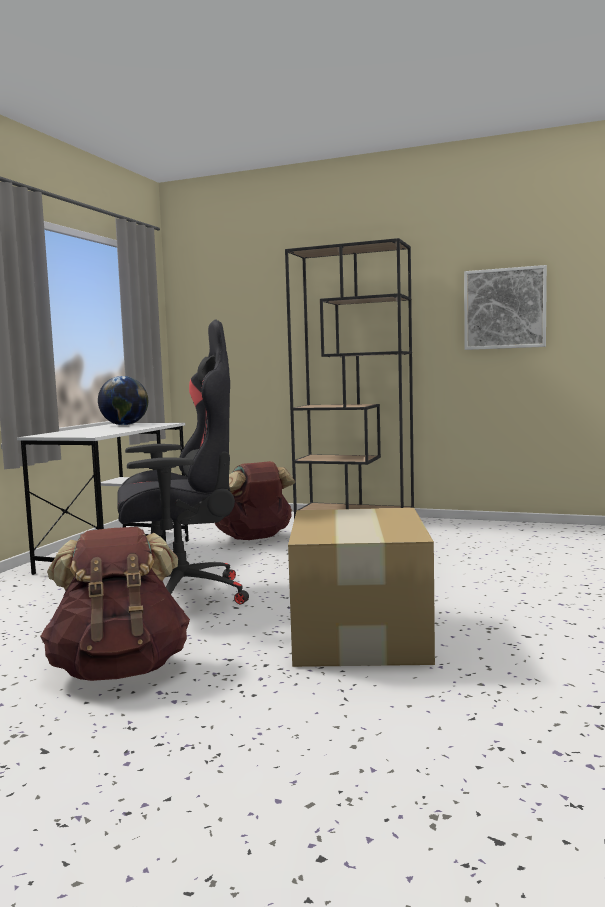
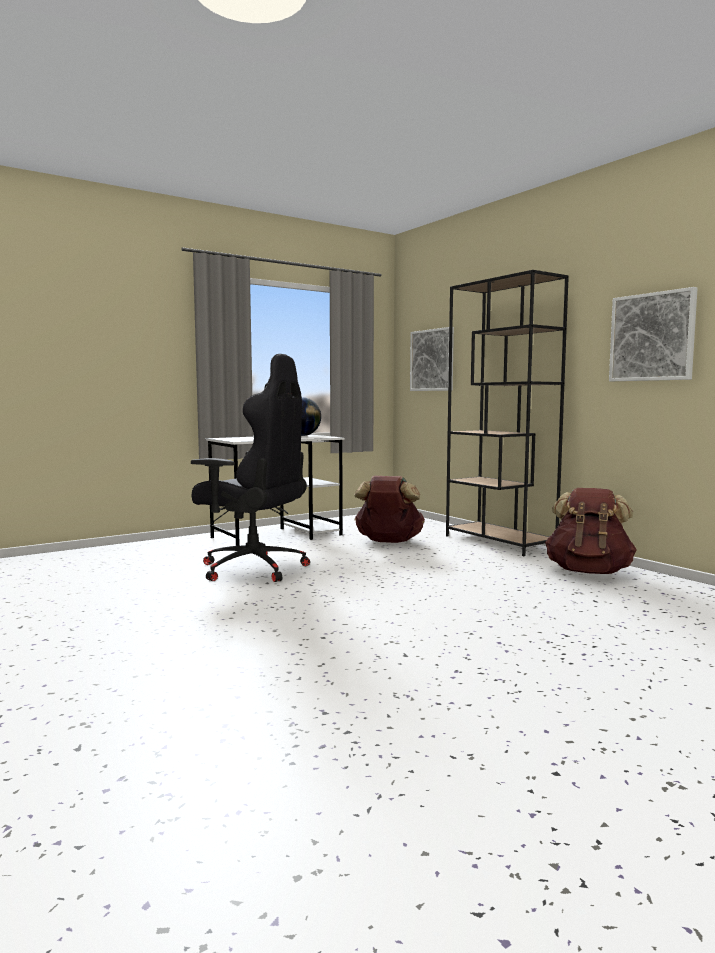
camera: 35 degrees right, 0 degrees up
brown backpack [40,527,190,681] -> brown backpack moved to [545,488,637,574]
cardboard box [288,508,435,667] -> none
none -> picture [410,327,454,391]

